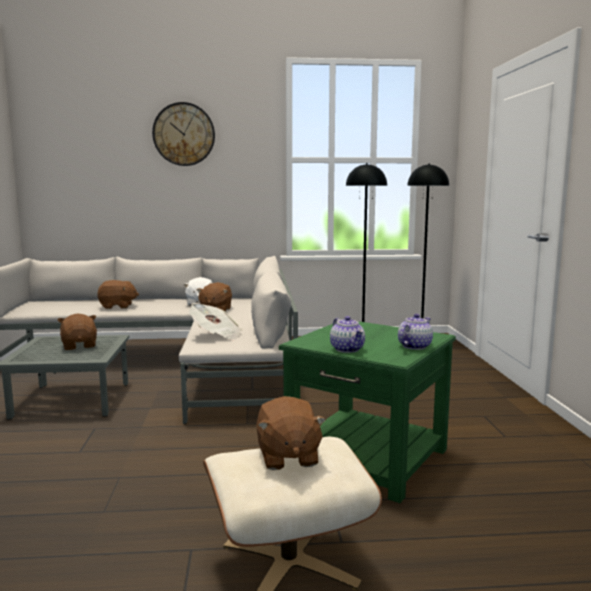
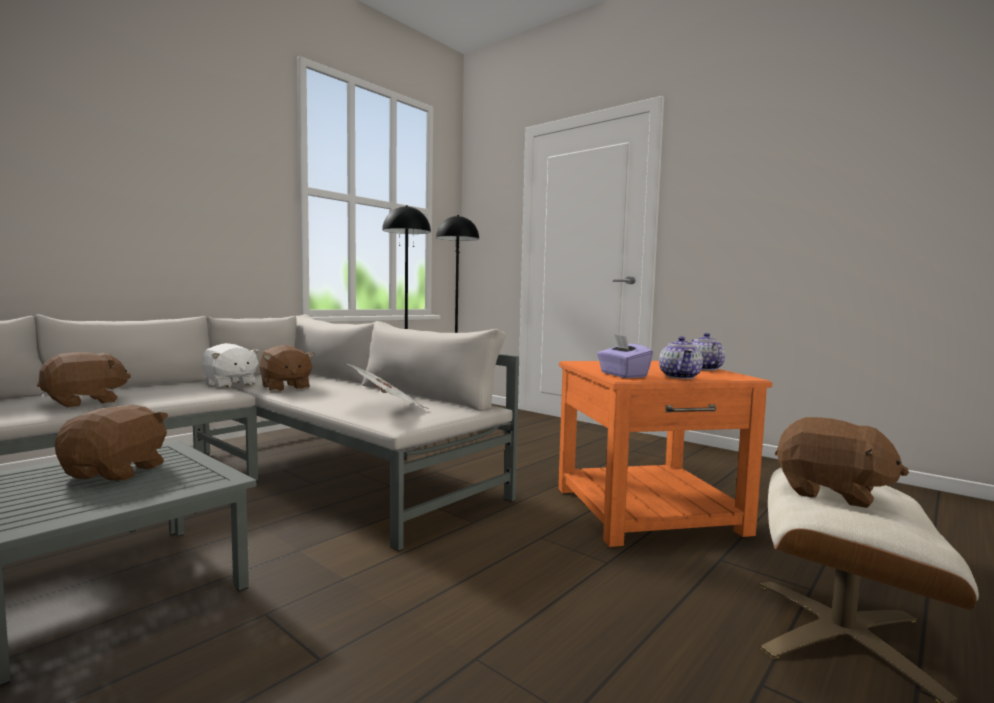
camera: 45 degrees left, 5 degrees down
brown plush toy [58,314,97,350] -> brown plush toy turned 75 degrees clockwise [55,404,168,481]
wall clock [152,102,215,166] -> none
green side table [279,321,456,503] -> orange side table [558,361,773,547]
teapot [330,316,365,353] -> teapot turned 75 degrees clockwise [659,336,703,379]
none -> purple tissue box [597,334,653,378]

